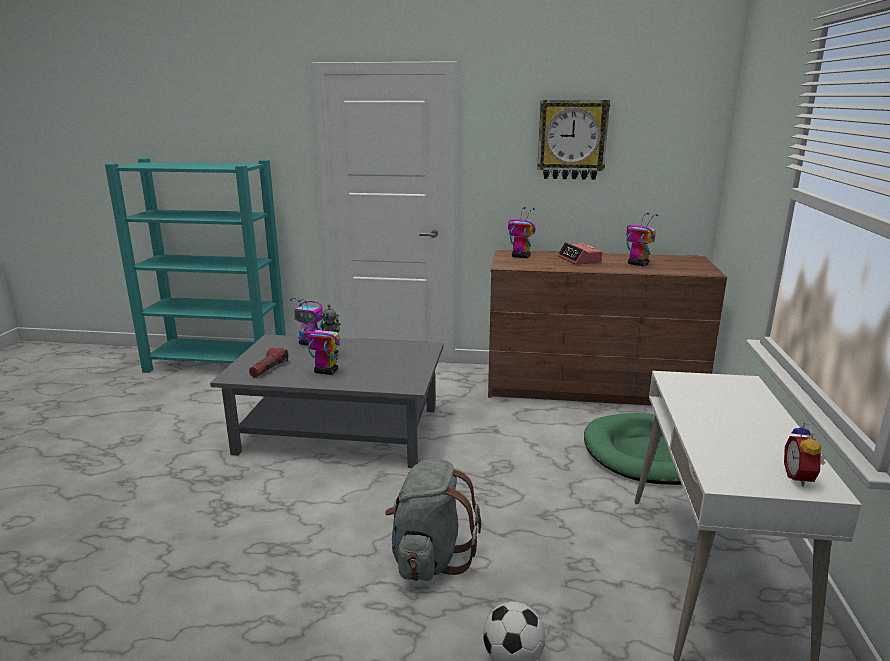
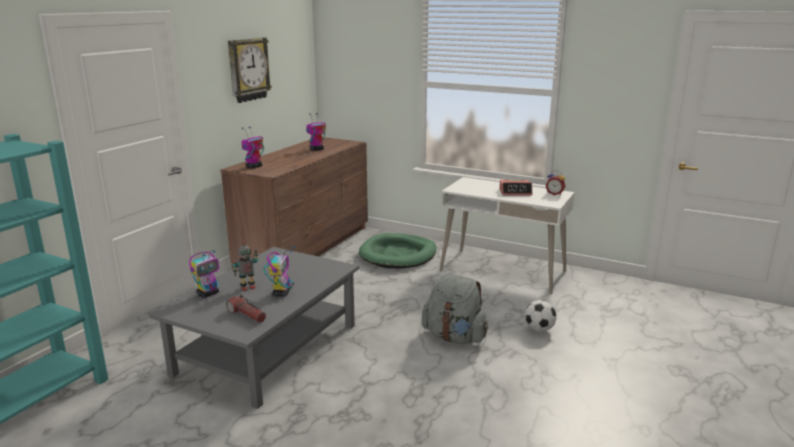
camera: 70 degrees left, 0 degrees up
toy robot [307,313,340,375] -> toy robot turned 150 degrees clockwise [263,246,296,297]
alarm clock [558,242,603,265] -> alarm clock moved to [499,180,532,195]

